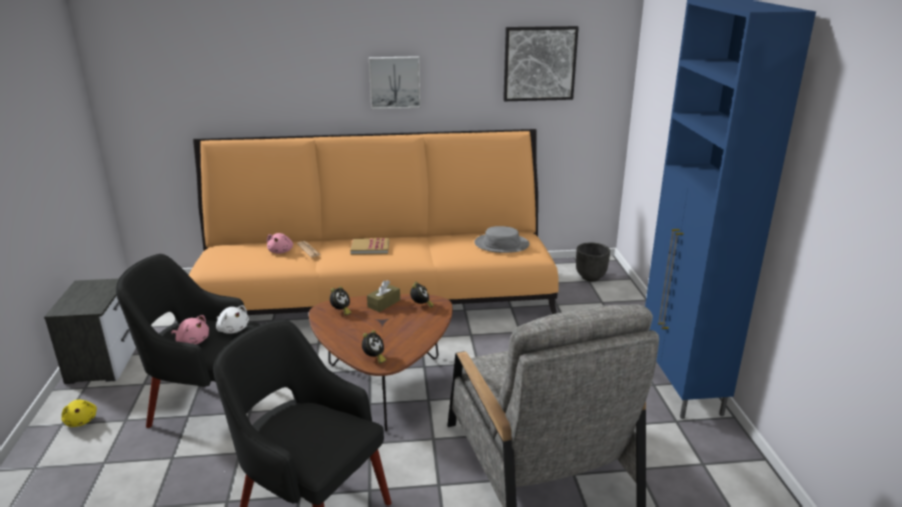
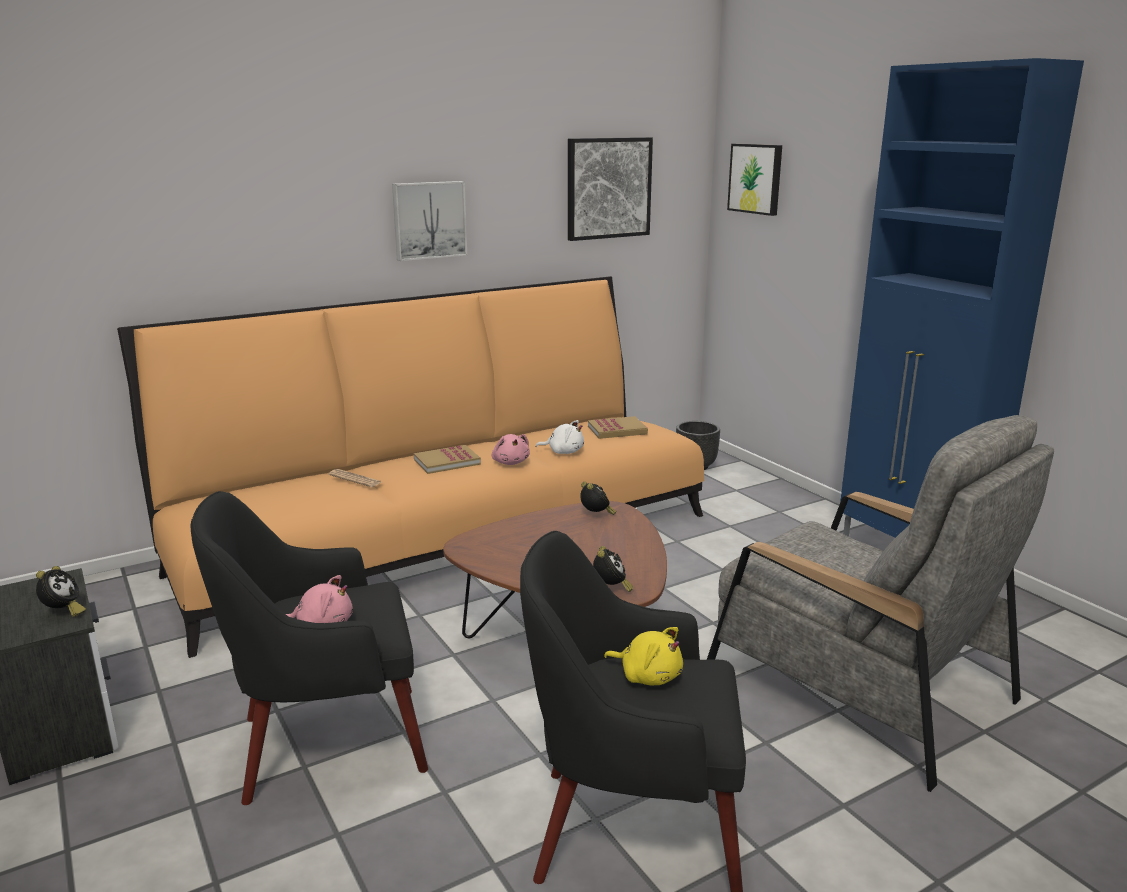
camera: 25 degrees left, 5 degrees down
yellow plush toy [61,400,97,427] -> yellow plush toy moved to [604,627,683,685]
white plush toy [216,305,249,334] -> white plush toy moved to [535,420,584,454]
pink plush toy [267,233,293,254] -> pink plush toy moved to [492,434,530,465]
alarm clock [330,286,352,316] -> alarm clock moved to [36,566,86,617]
brown tissue box [367,280,400,312] -> none
grey hat [474,226,529,253] -> book [588,416,648,439]
none -> picture [727,144,782,216]

